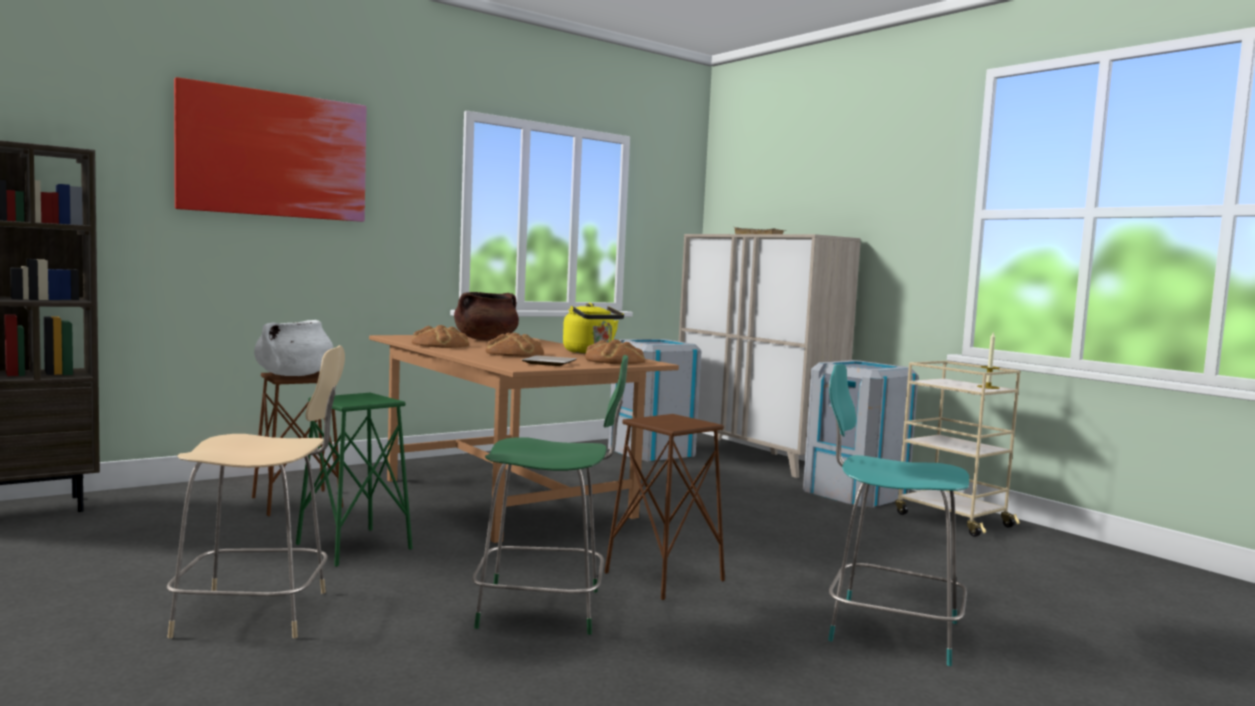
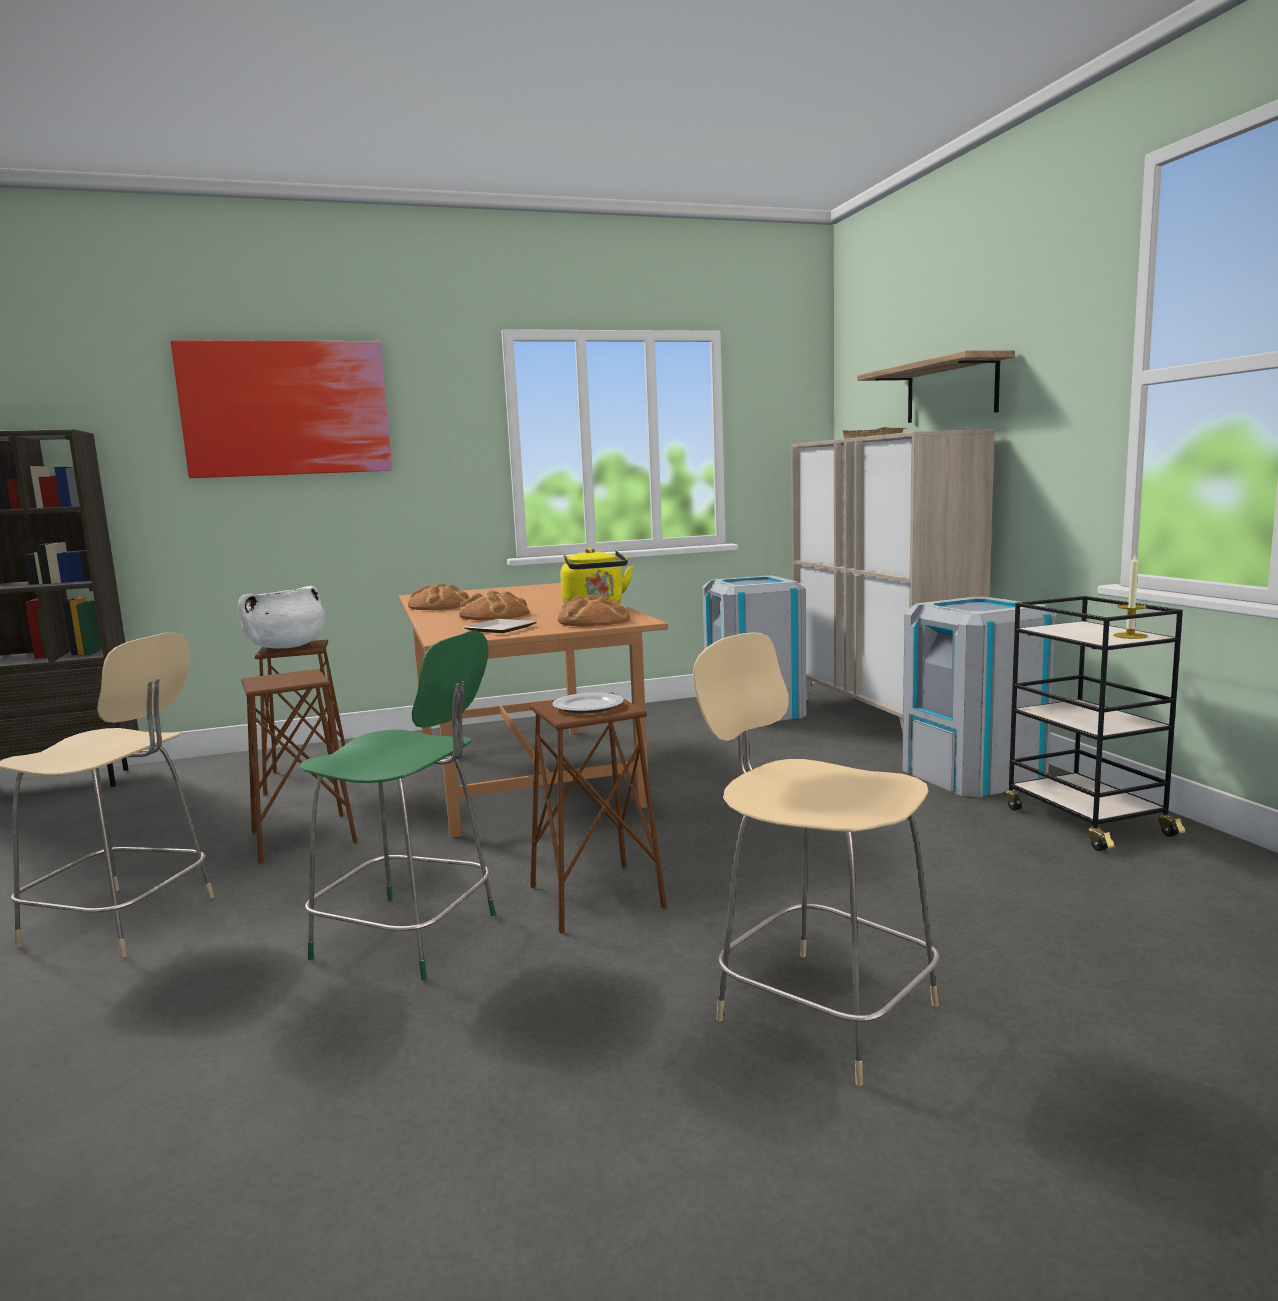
camera: 20 degrees right, 5 degrees up
green stool [296,393,413,567] -> brown stool [241,669,357,863]
brown cooking pot [454,292,519,340] -> none
turquoise chair [828,364,969,666] -> beige chair [693,632,940,1086]
beige cart [895,361,1020,537] -> black cart [1005,596,1185,851]
none -> plate [552,693,624,714]
none -> shelf [857,351,1015,423]

